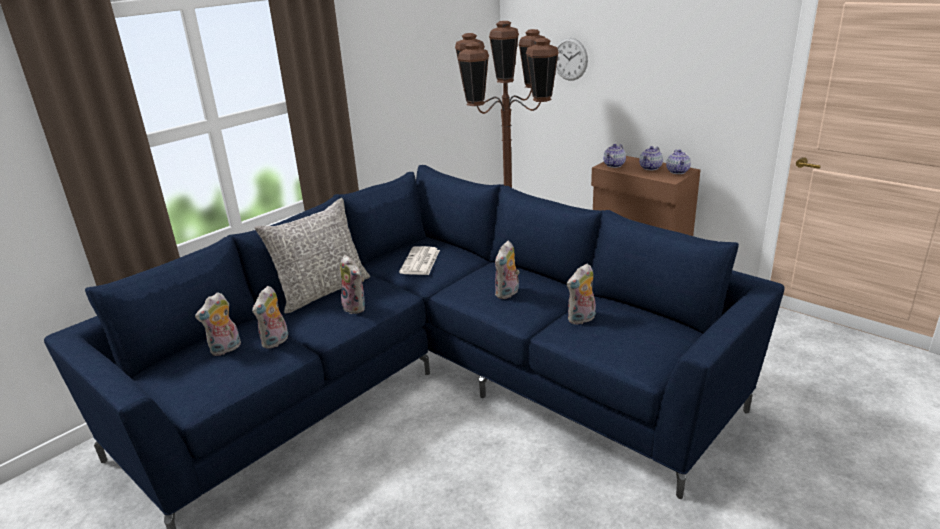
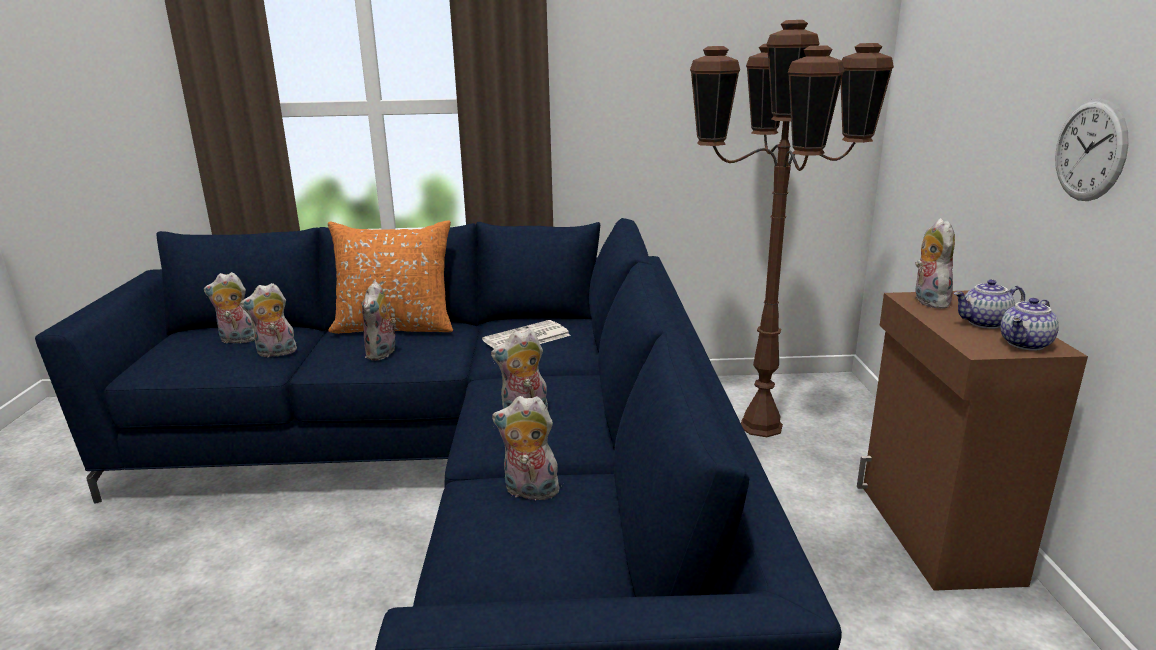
camera: 45 degrees right, 5 degrees down
grey pillow [254,198,370,313] -> orange pillow [328,220,453,334]
wall clock [556,38,588,81] -> wall clock moved to [1055,99,1129,201]
teapot [603,144,626,168] -> plush toy [915,218,955,309]

